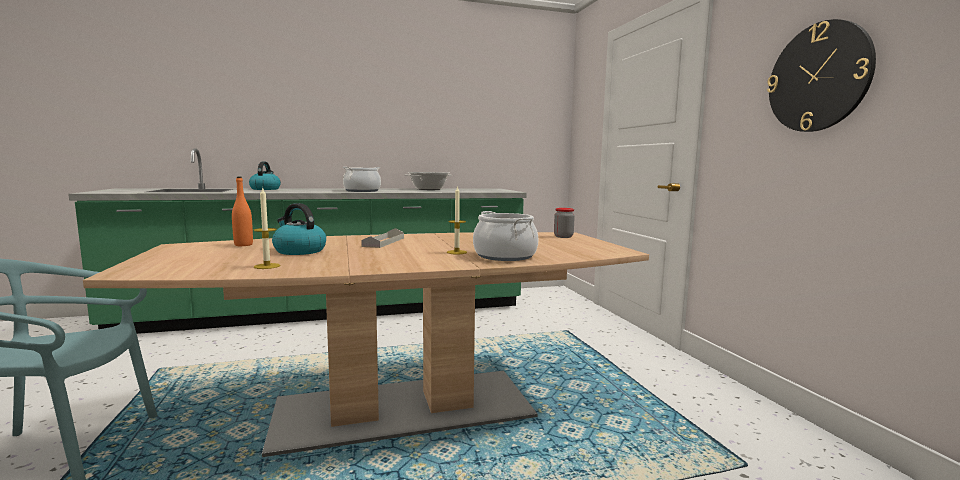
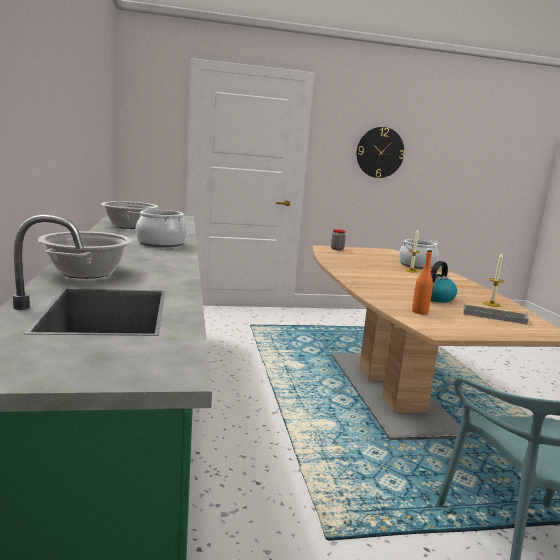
camera: 85 degrees left, 5 degrees up
kettle [249,161,281,190] -> cooking pot [38,232,132,279]
grey tray [361,228,404,248] -> grey tray moved to [463,302,529,325]

